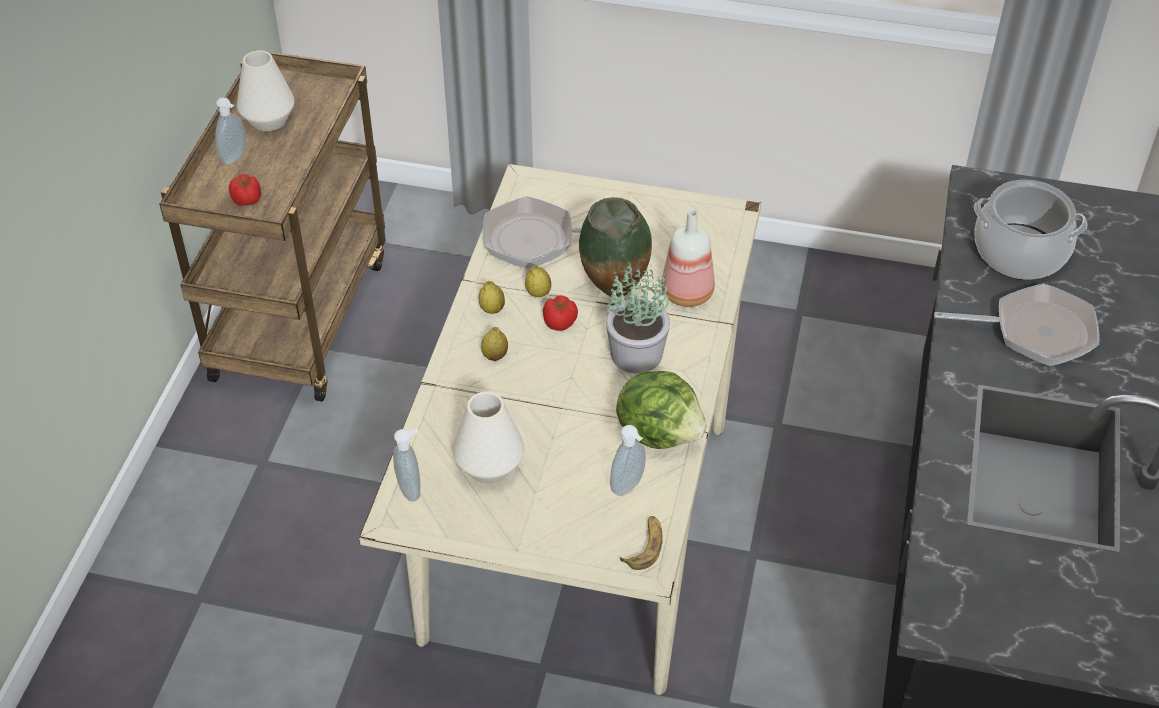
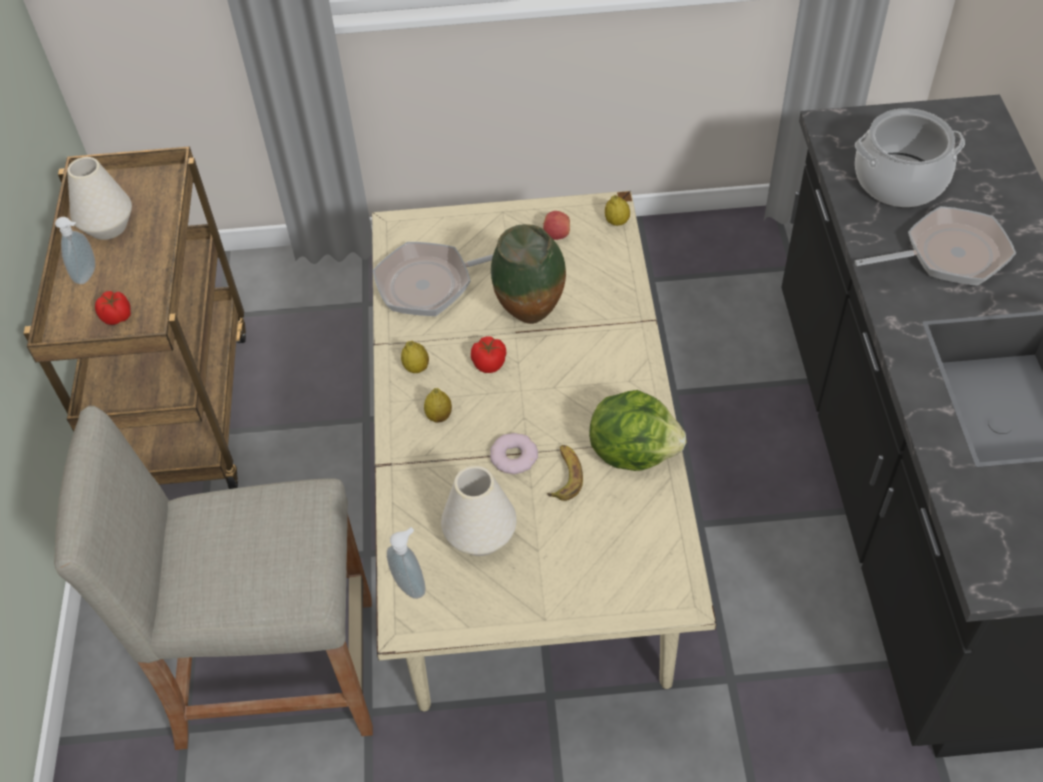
camera: 15 degrees left, 5 degrees up
lemon [525,265,551,297] -> lemon moved to [605,195,630,226]
potted plant [606,262,670,374] -> none
soap dispenser [610,425,646,496] -> none
banana [620,516,663,570] -> banana moved to [547,445,583,501]
bottle [661,209,715,307] -> none
none -> beige stool [54,406,373,750]
none -> donut [490,433,538,474]
none -> apple [543,211,570,240]

